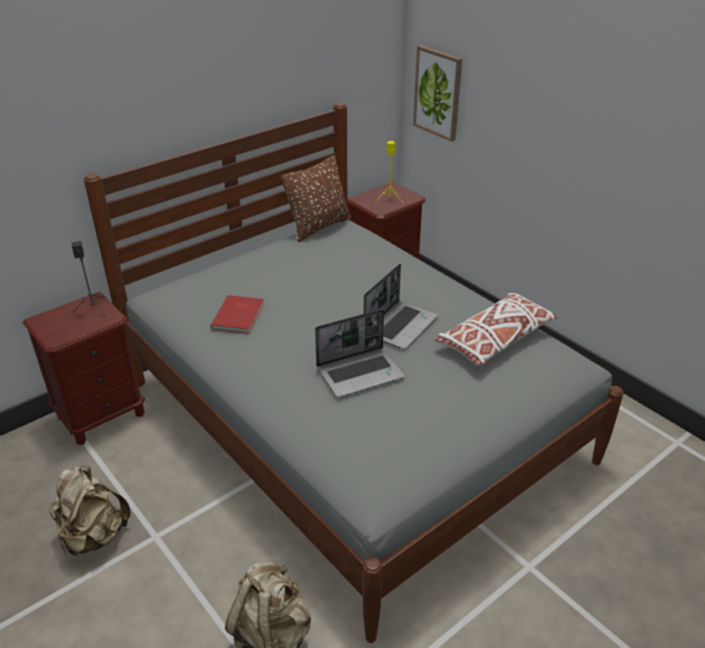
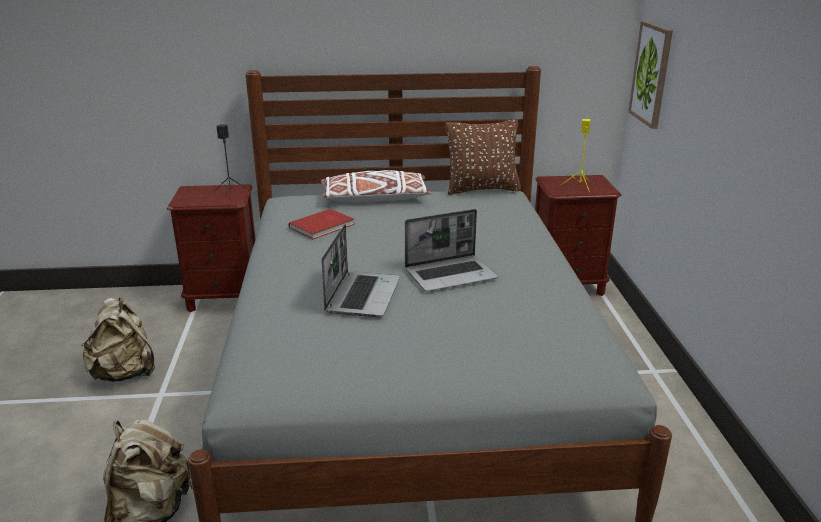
camera: 35 degrees right, 10 degrees down
laptop [315,309,405,398] -> laptop turned 90 degrees counterclockwise [322,224,400,317]
white pillow [434,292,558,366] -> white pillow moved to [321,170,431,202]

